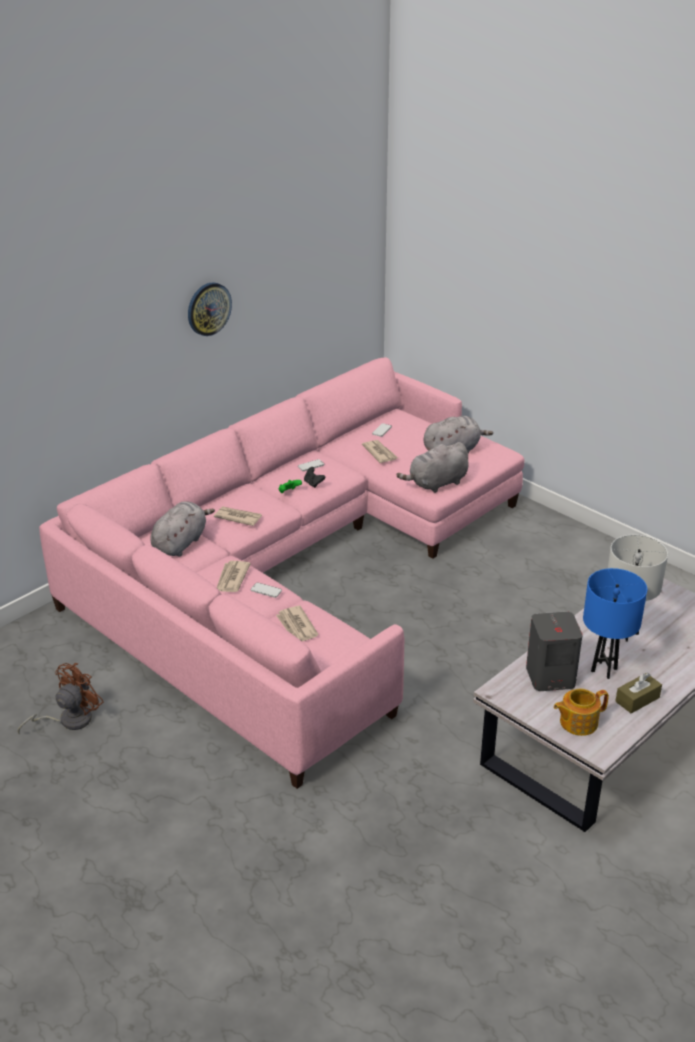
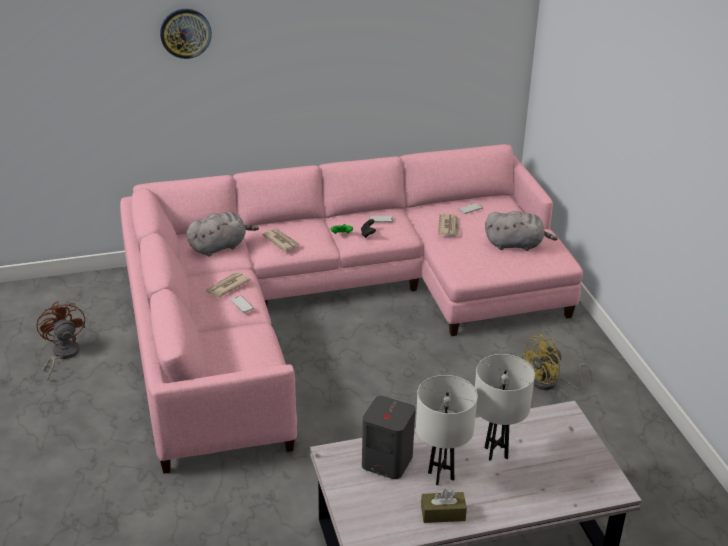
camera: 30 degrees right, 0 degrees up
brown fan [18,663,104,735] -> brown fan turned 90 degrees counterclockwise [36,301,86,380]
wall clock [188,282,232,336] -> wall clock moved to [160,9,212,59]
newspaper [276,606,318,641] -> none
grey plush toy [397,442,469,493] -> none
teapot [554,689,609,736] -> none
blue table lamp [583,568,647,679] -> white table lamp [416,375,478,486]
none -> yellow fan [521,335,593,390]

